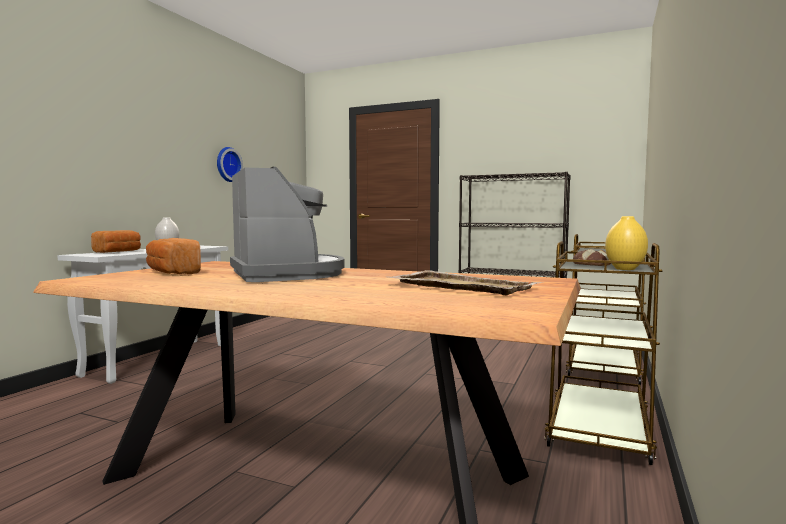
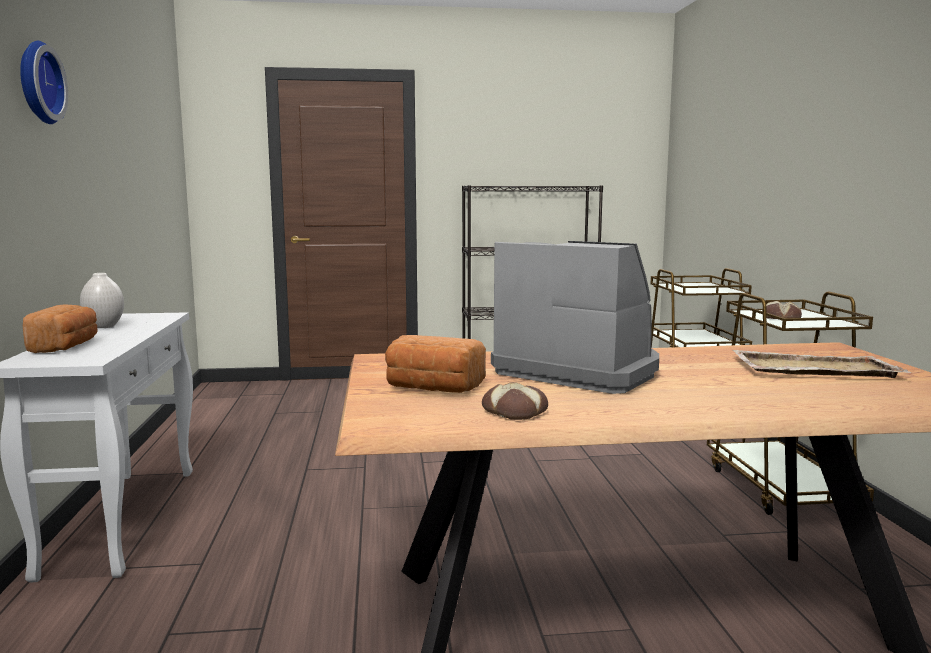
camera: 30 degrees left, 5 degrees up
wall clock [217,147,243,182] -> wall clock moved to [20,41,68,124]
yellow vase [605,216,648,270] -> none
none -> bread [482,382,548,420]

